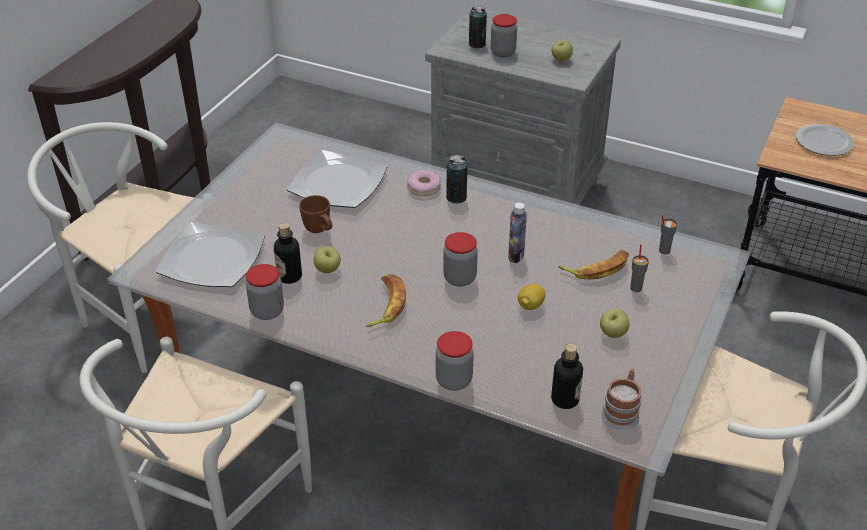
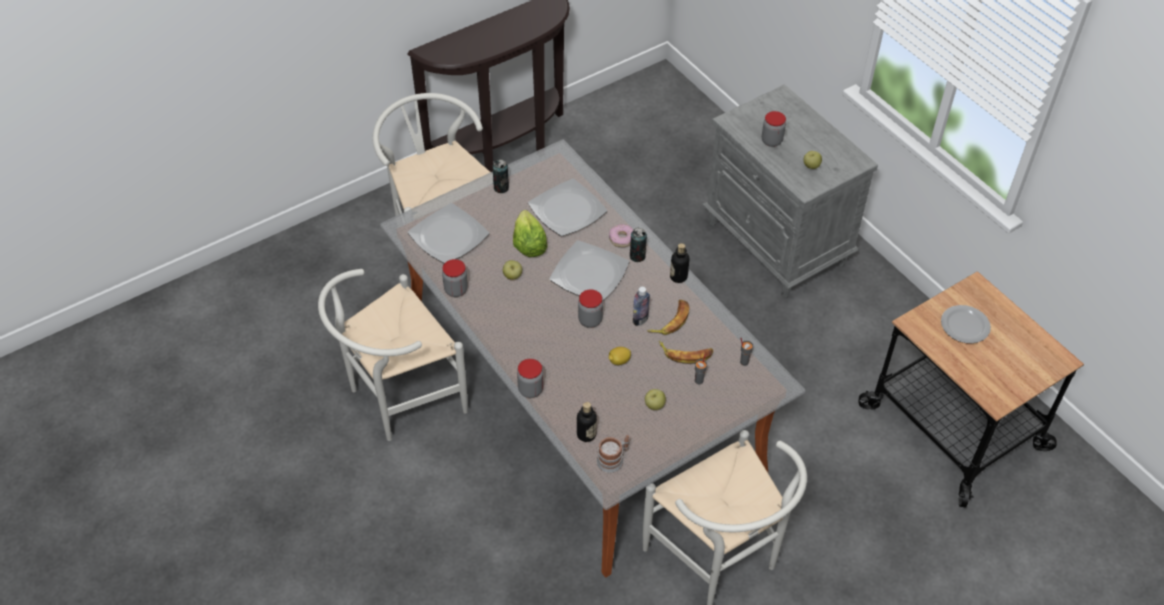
camera: 30 degrees right, 10 degrees up
bottle [274,223,302,284] -> bottle moved to [670,243,689,283]
brown mug [299,195,332,233] -> lettuce [513,210,548,257]
banana [366,275,406,327] -> banana moved to [647,300,689,335]
can [469,6,487,48] -> can moved to [493,159,509,193]
none -> plate [549,240,630,301]

